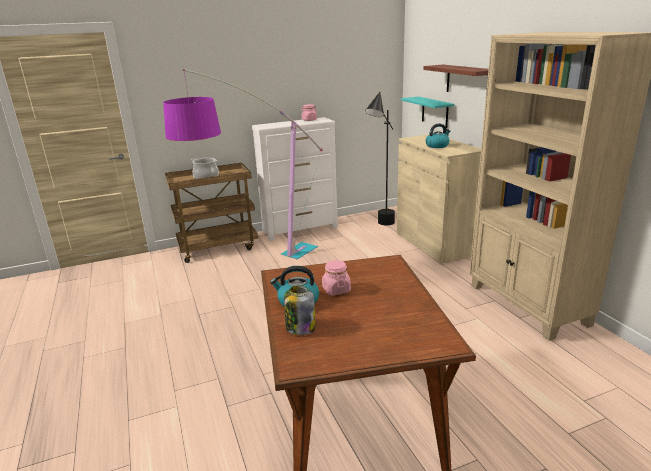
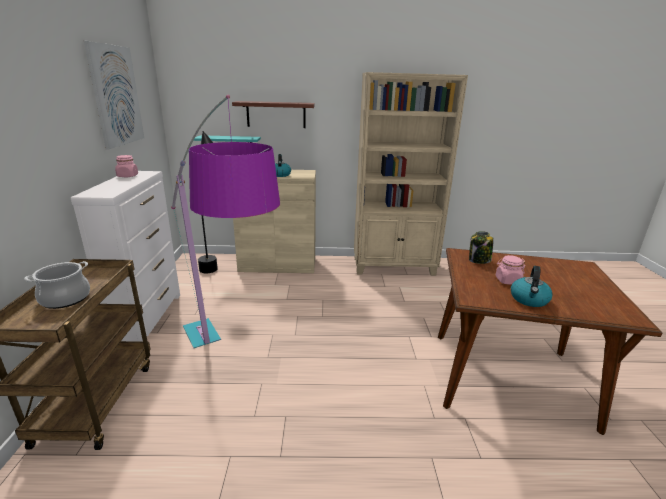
camera: 70 degrees left, 0 degrees up
jar [284,286,315,335] -> jar moved to [469,231,494,264]
none -> picture [84,41,144,150]

